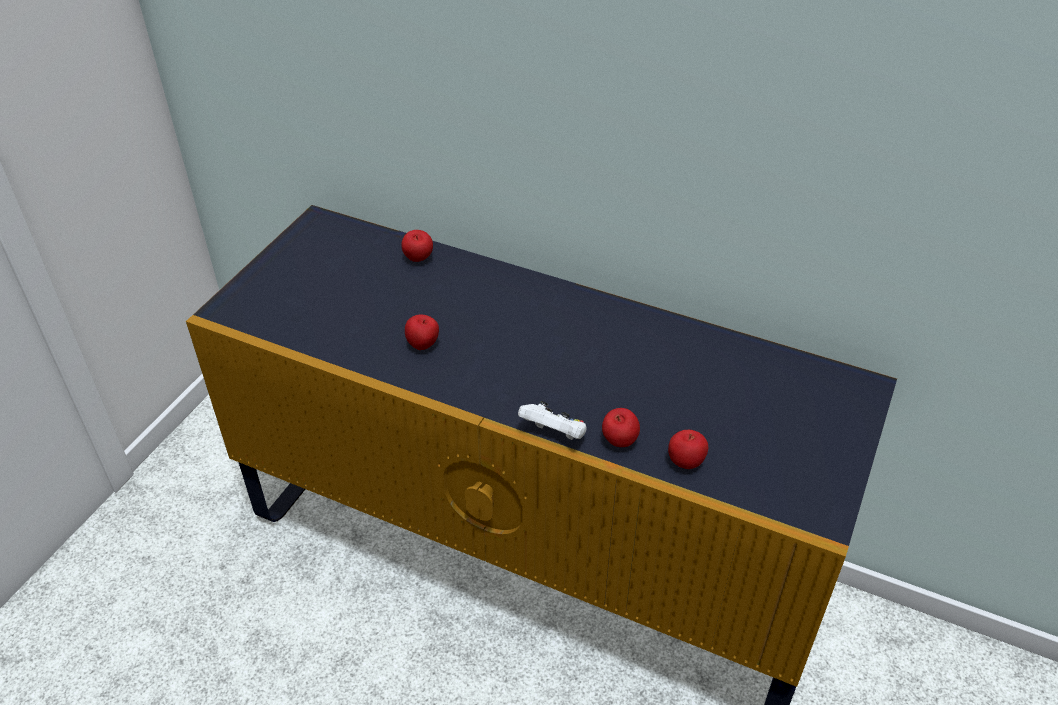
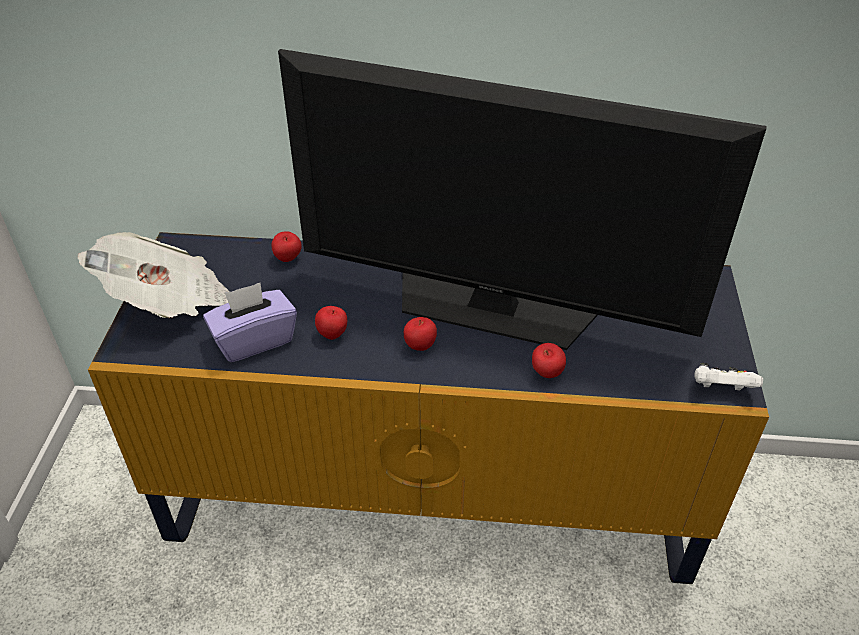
camera: 20 degrees left, 0 degrees up
white game controller [518,401,587,440] -> white game controller moved to [694,363,763,391]
apple [668,430,708,469] -> apple moved to [404,317,437,351]
none -> newspaper [77,232,230,318]
none -> purple tissue box [203,283,297,362]
none -> television [278,49,767,350]

